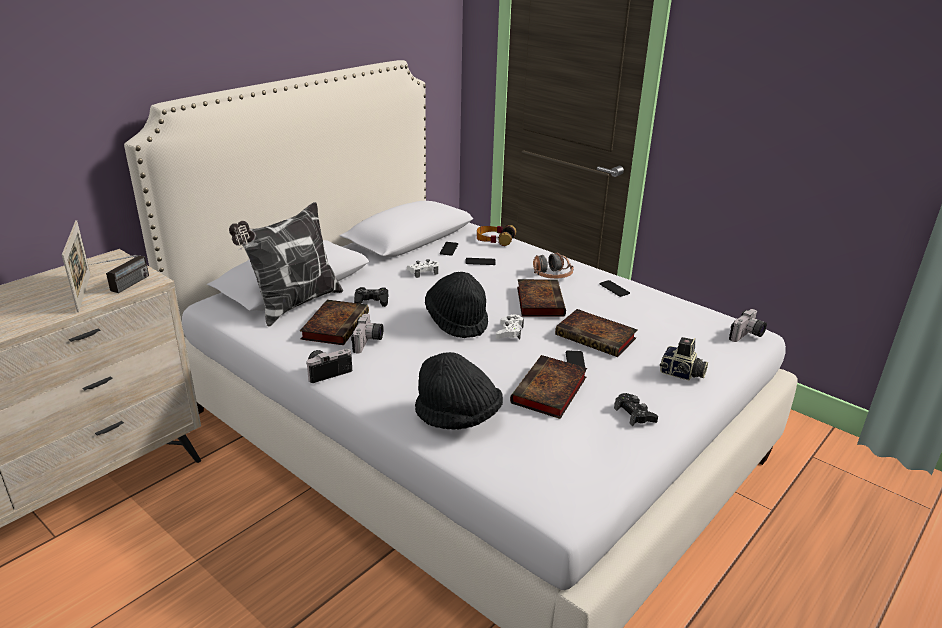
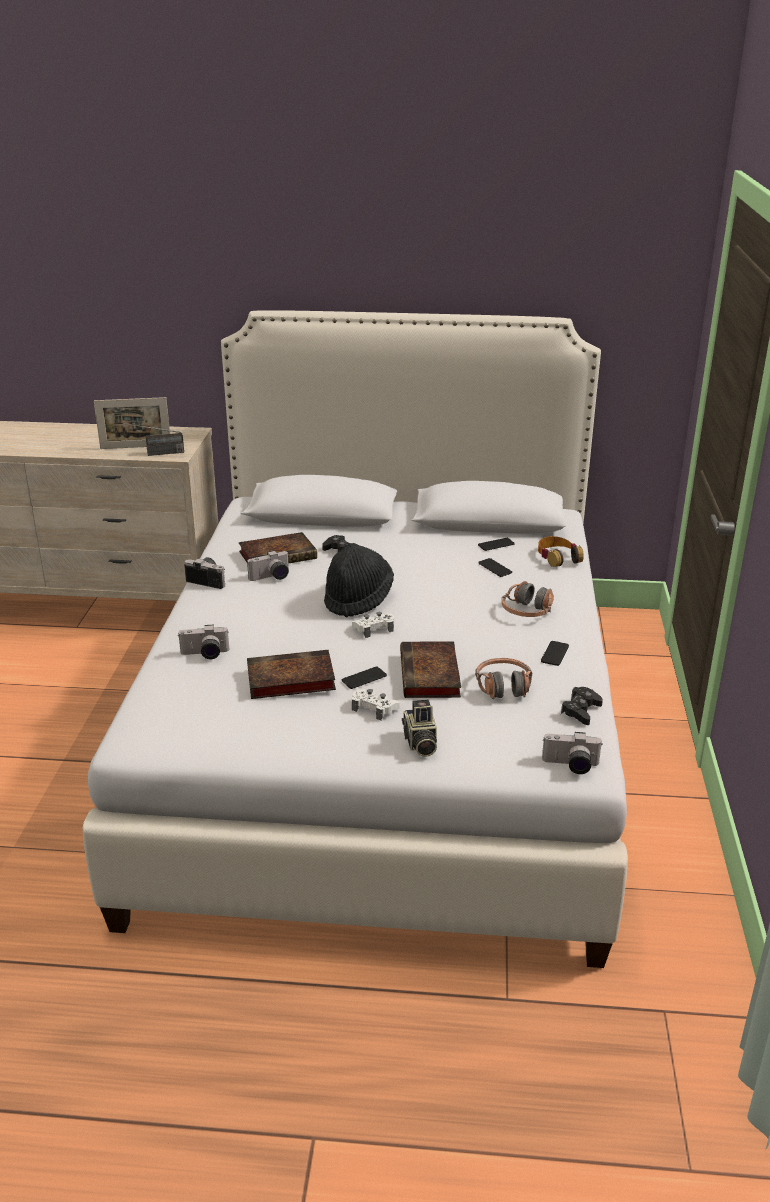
camera: 55 degrees right, 0 degrees up
picture frame [62,220,90,312] -> picture frame turned 45 degrees clockwise [94,397,170,449]
pillow [229,202,343,326] -> none
white game controller [407,259,439,278] -> white game controller moved to [352,689,400,720]
black hat [415,352,503,430] -> camera [178,624,229,659]
book [517,279,566,317] -> none
black game controller [614,393,658,426] -> black game controller moved to [561,687,603,725]
none -> headphones [475,658,532,699]

